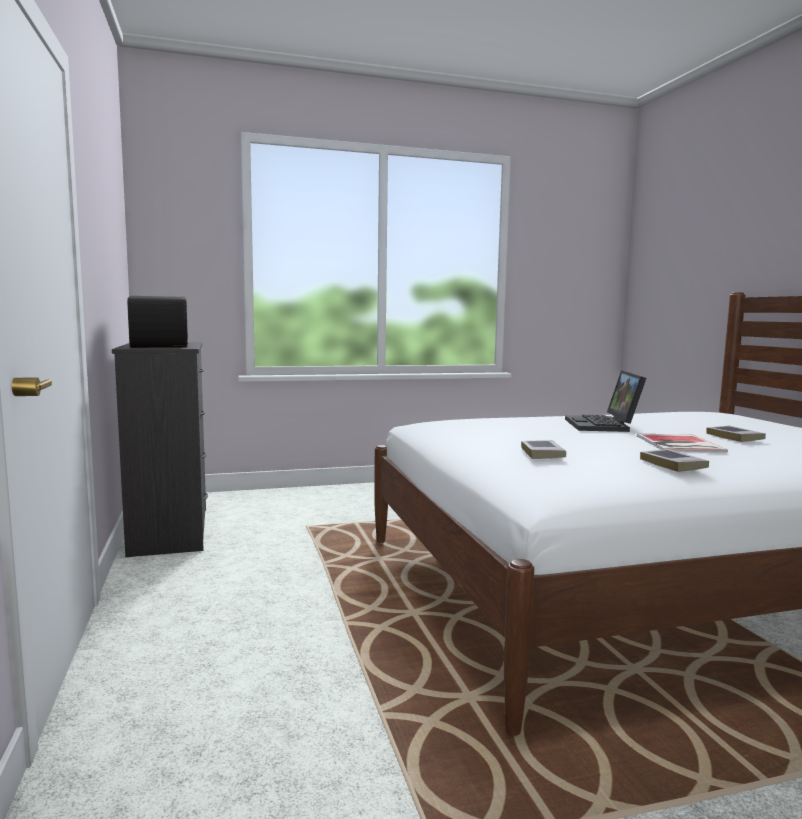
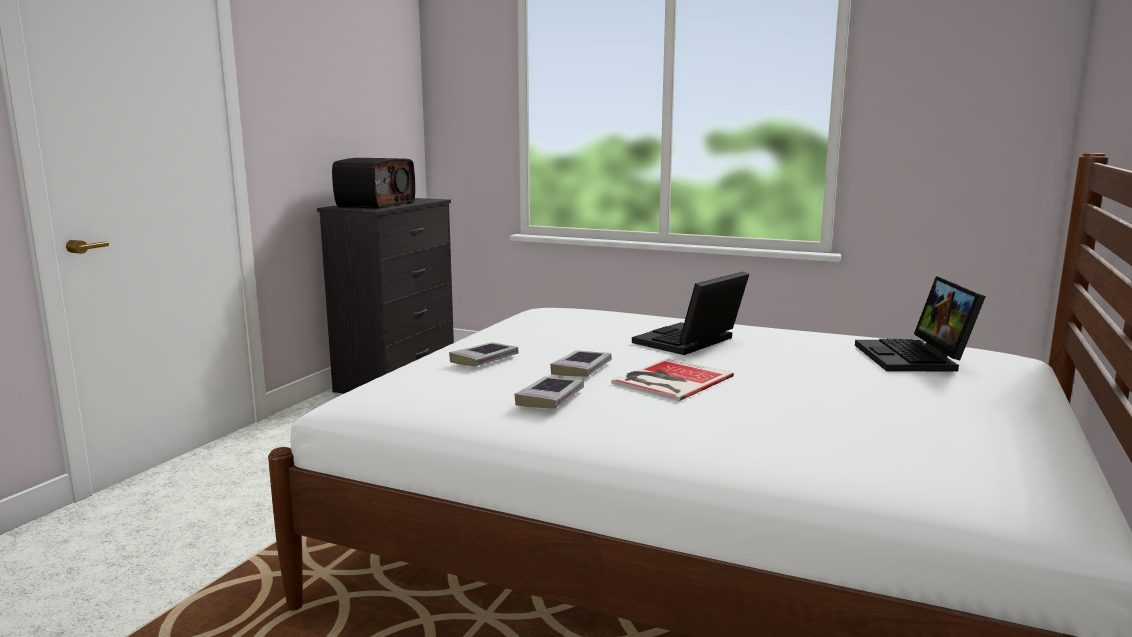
camera: 40 degrees right, 5 degrees up
book [707,426,766,442] -> book moved to [550,351,612,377]
none -> laptop [855,276,986,372]

